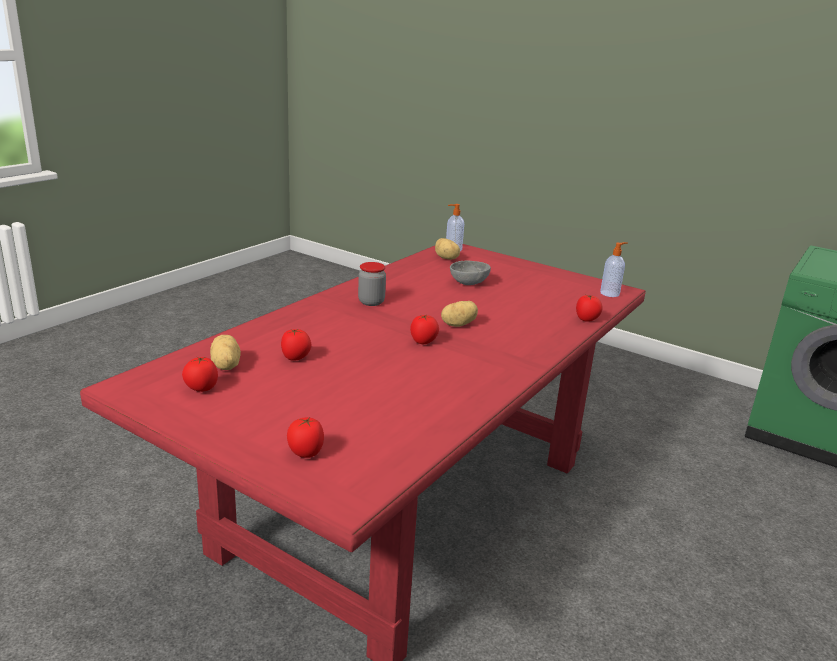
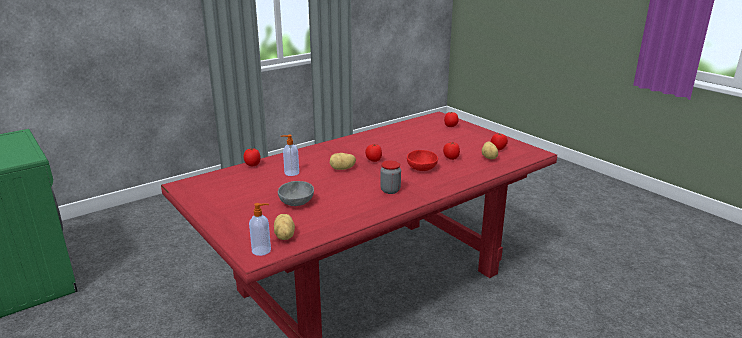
camera: 160 degrees left, 0 degrees up
soap dispenser [600,242,628,297] -> soap dispenser moved to [281,135,299,176]
none -> red bowl [407,150,438,171]

